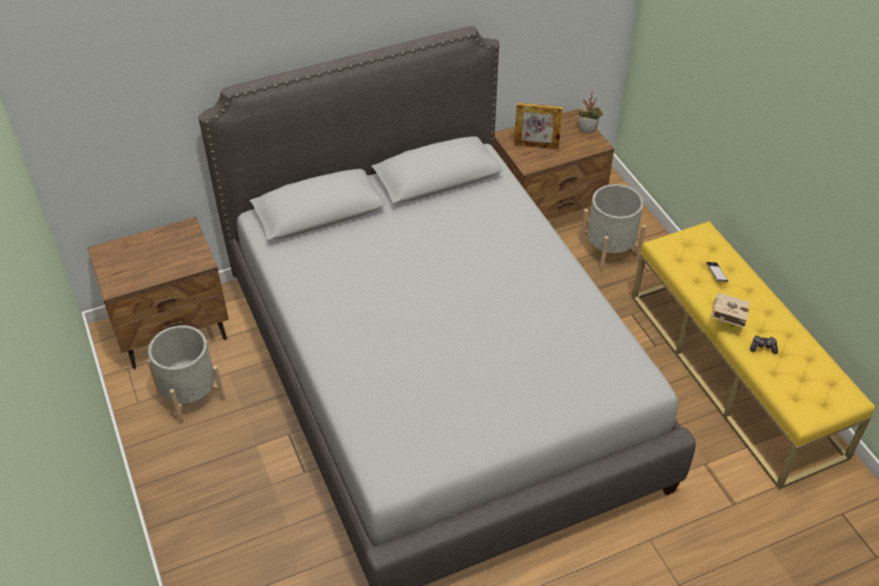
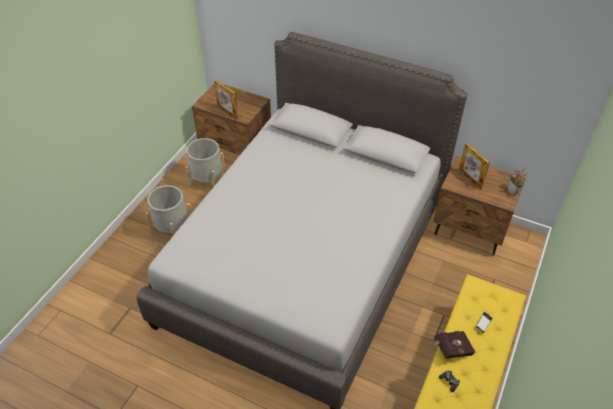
camera: 50 degrees right, 0 degrees up
grey planter [580,184,646,271] -> grey planter moved to [146,185,192,236]
beige book [712,293,750,328] -> red book [432,331,475,359]
none -> picture frame [214,80,238,119]

